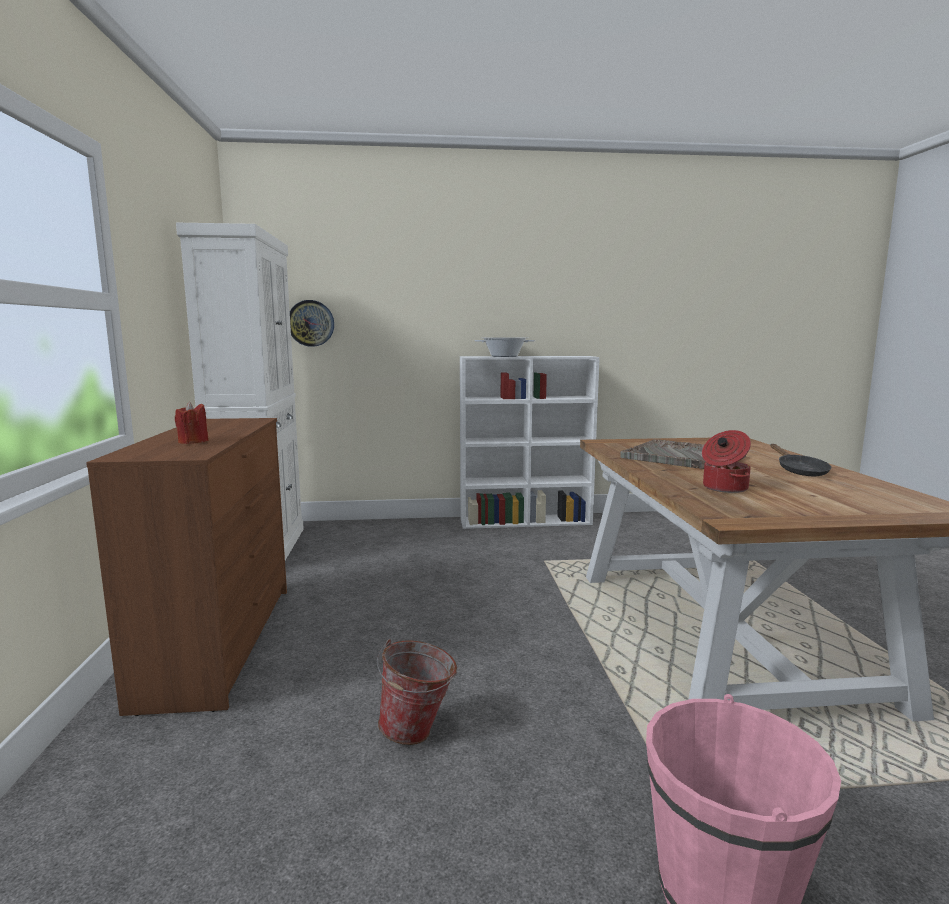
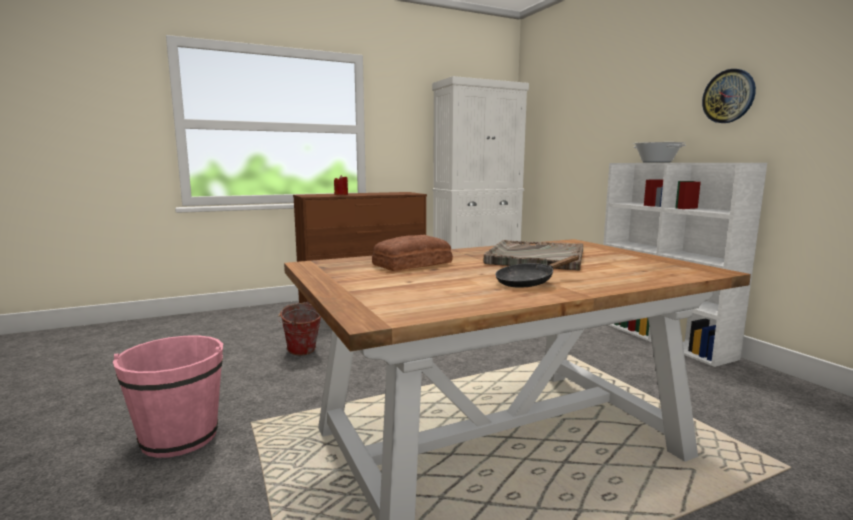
camera: 70 degrees right, 0 degrees up
wall clock [290,300,334,347] -> wall clock moved to [702,69,756,123]
cooking pot [702,430,751,493] -> bread [372,235,453,271]

